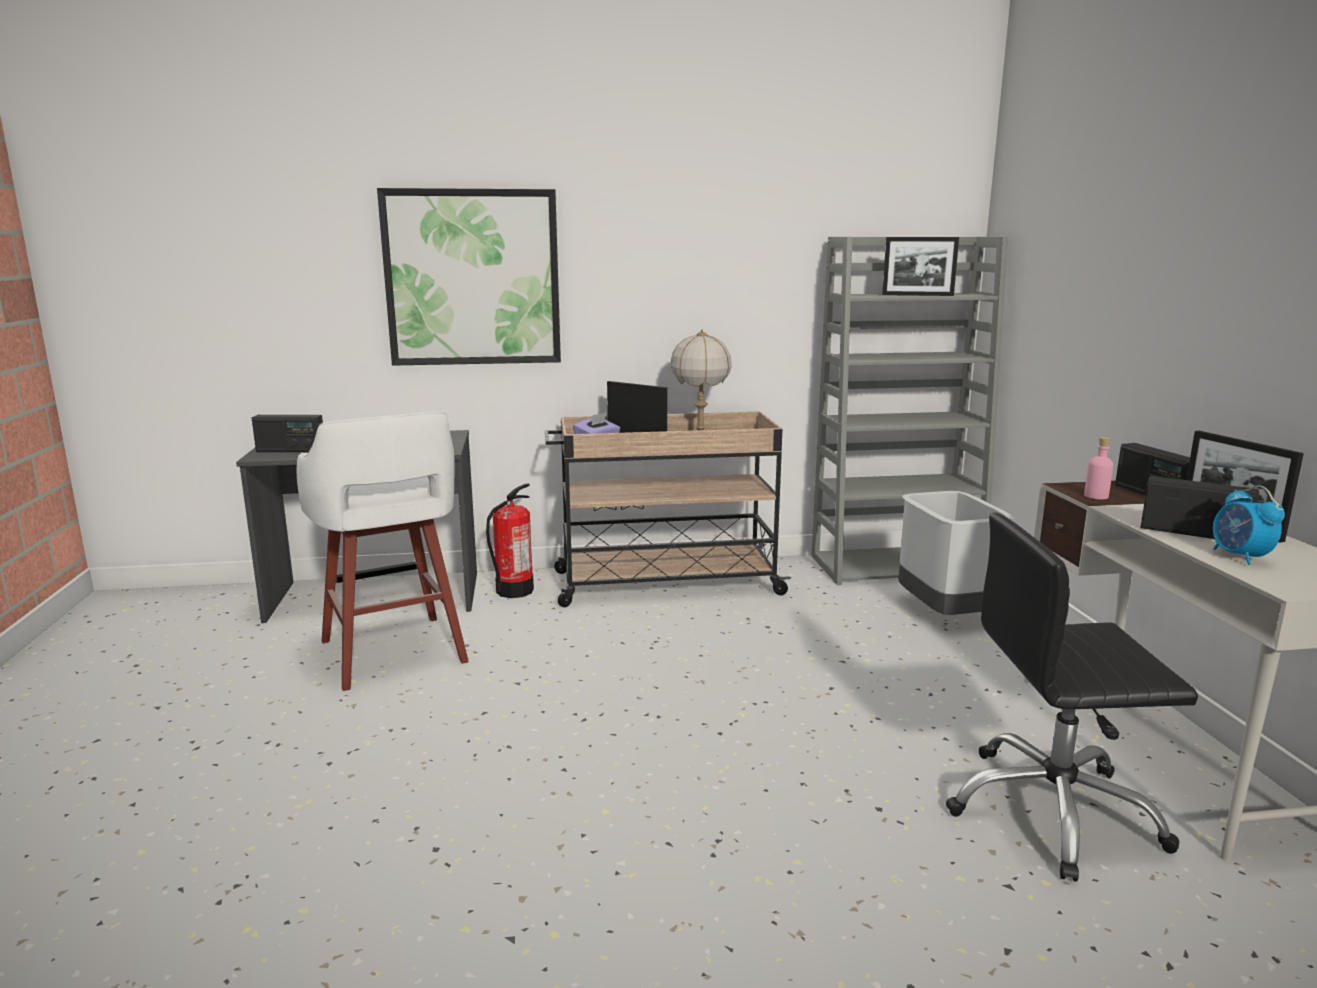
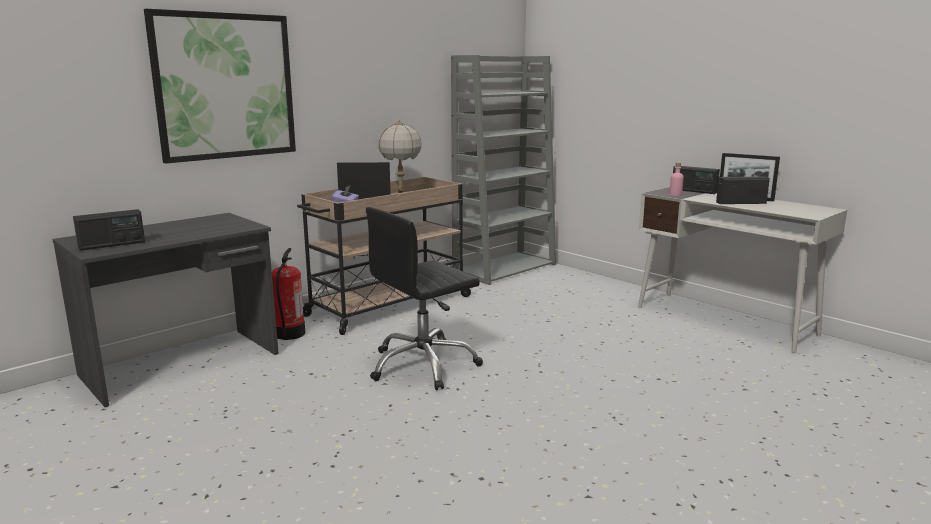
camera: 35 degrees left, 0 degrees up
white stool [297,411,469,691] -> none
picture frame [882,237,959,296] -> none
grey trash can [898,491,1014,615] -> none
black office chair [946,512,1198,882] -> black office chair moved to [366,207,483,390]
alarm clock [1213,486,1285,565] -> none

